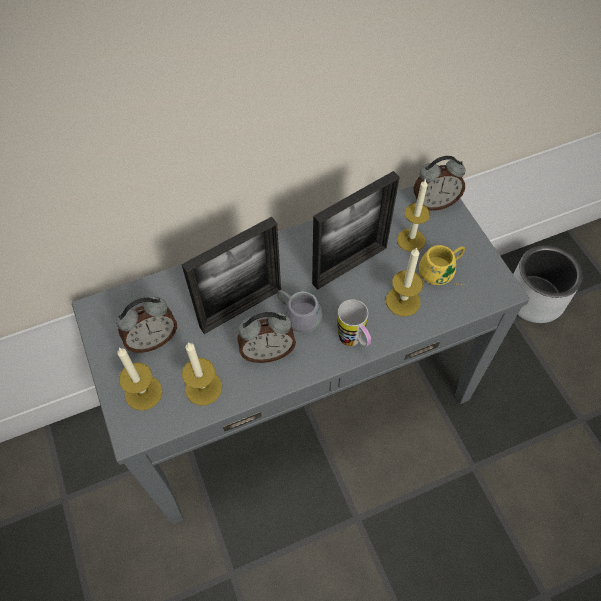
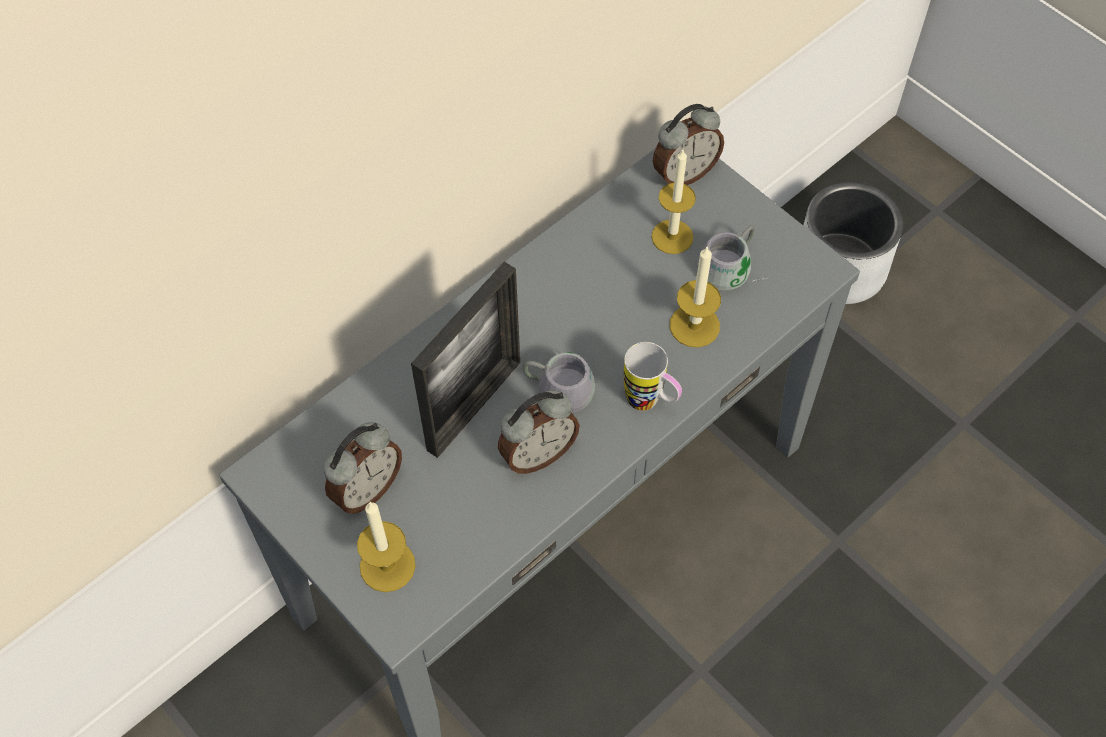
camera: 20 degrees left, 0 degrees up
candle [182,342,222,405] -> none
picture frame [312,171,400,290] -> none
yellow mug [419,245,465,285] -> grey mug [697,225,768,290]

